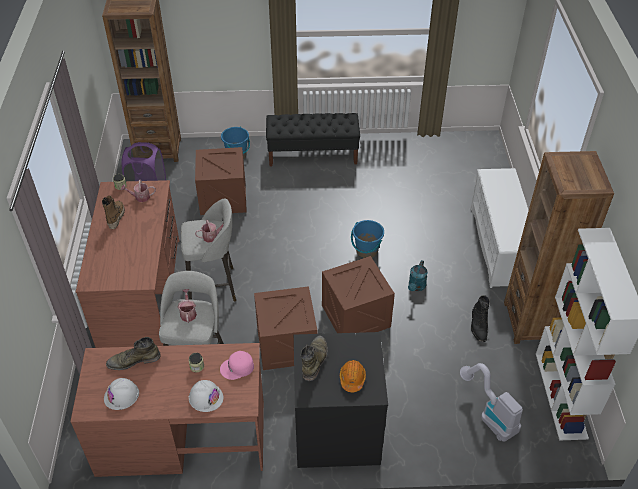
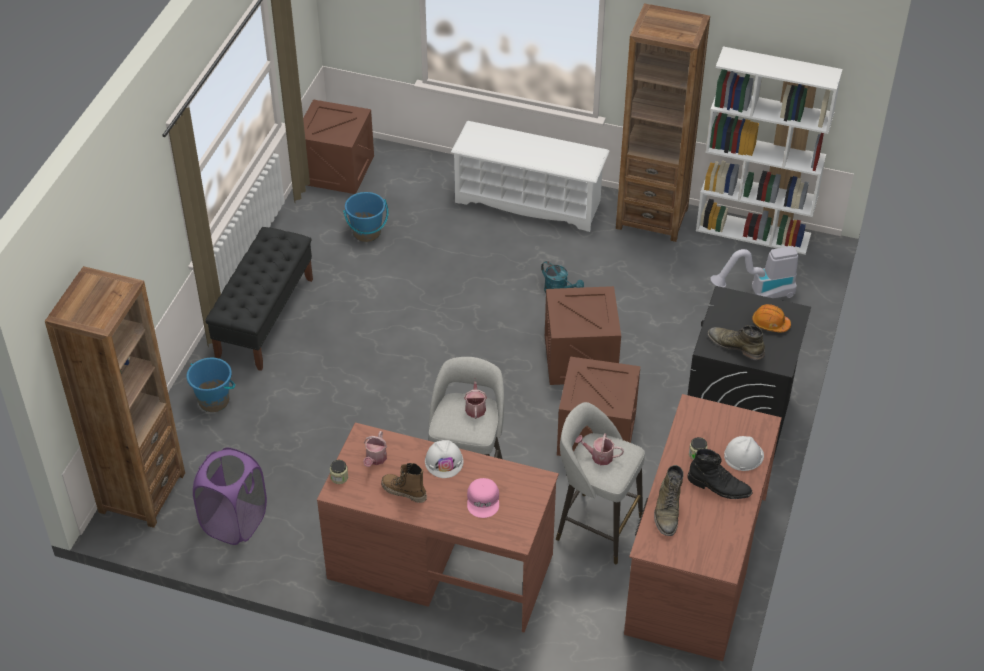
camera: 70 degrees left, 0 degrees up
white hard hat [104,378,139,410] -> white hard hat moved to [425,440,464,478]
crate [195,147,247,215] -> crate moved to [303,99,374,194]
pink cap [220,351,254,380] -> pink cap moved to [467,478,499,518]
blue bucket [351,220,384,258] -> blue bucket moved to [343,192,389,242]
black boot [471,295,490,342] -> black boot moved to [687,448,753,499]

